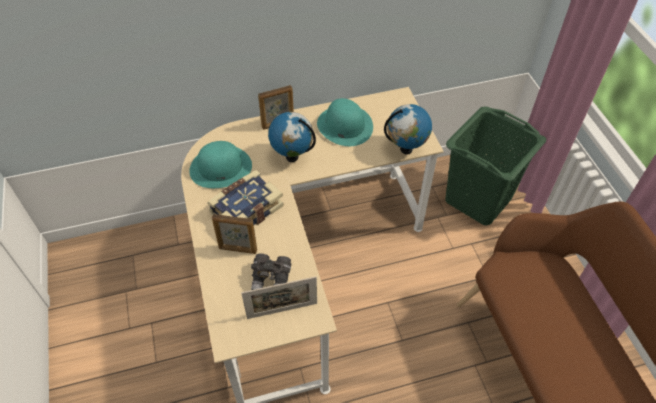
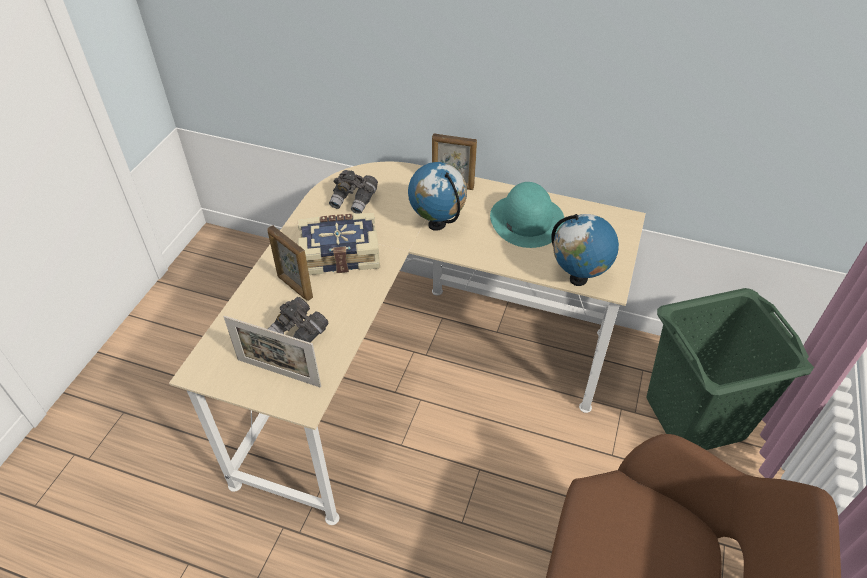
camera: 35 degrees right, 5 degrees down
turquoise hat [189,141,252,188] -> grey binoculars [329,170,378,214]

